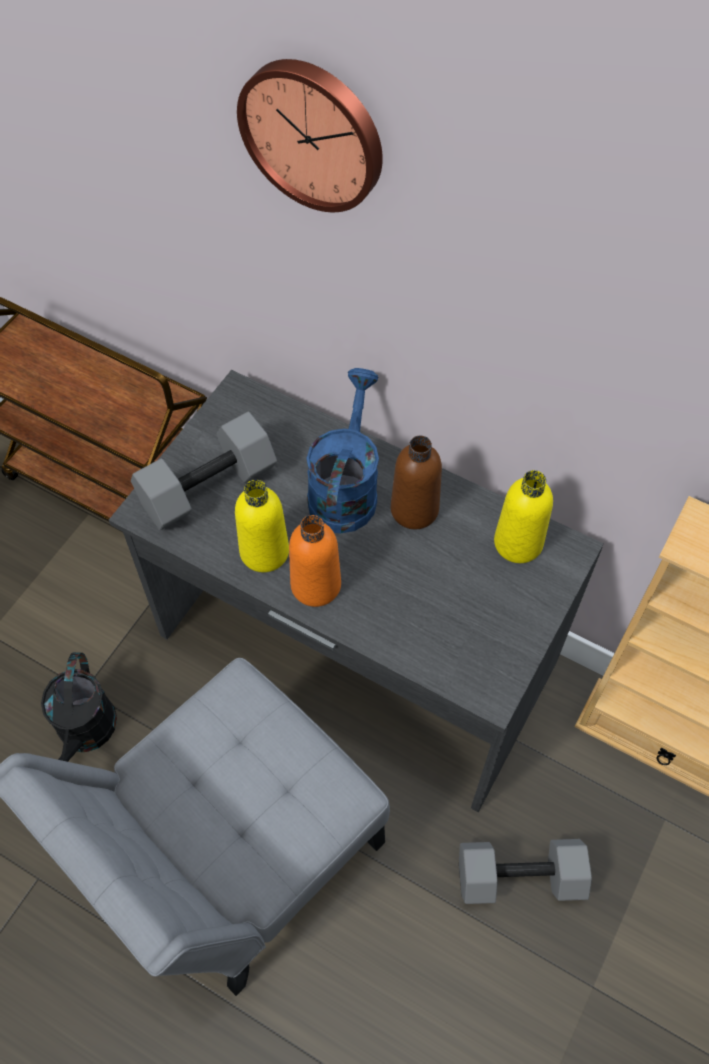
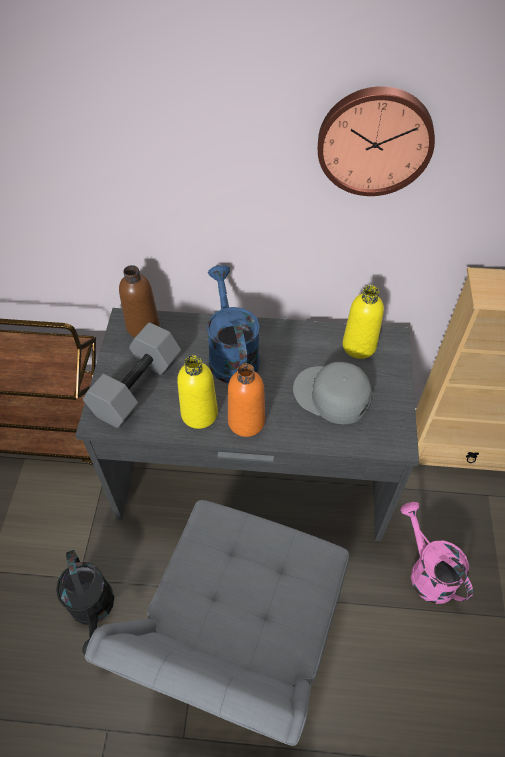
camera: 25 degrees left, 5 degrees down
wall clock [237,59,383,212] -> wall clock moved to [318,86,435,196]
brown bottle [391,436,442,529] -> brown bottle moved to [119,265,160,337]
grey dumbbell [459,839,592,904] -> pink watering can [400,502,473,604]
none -> grey cap [293,362,372,424]

